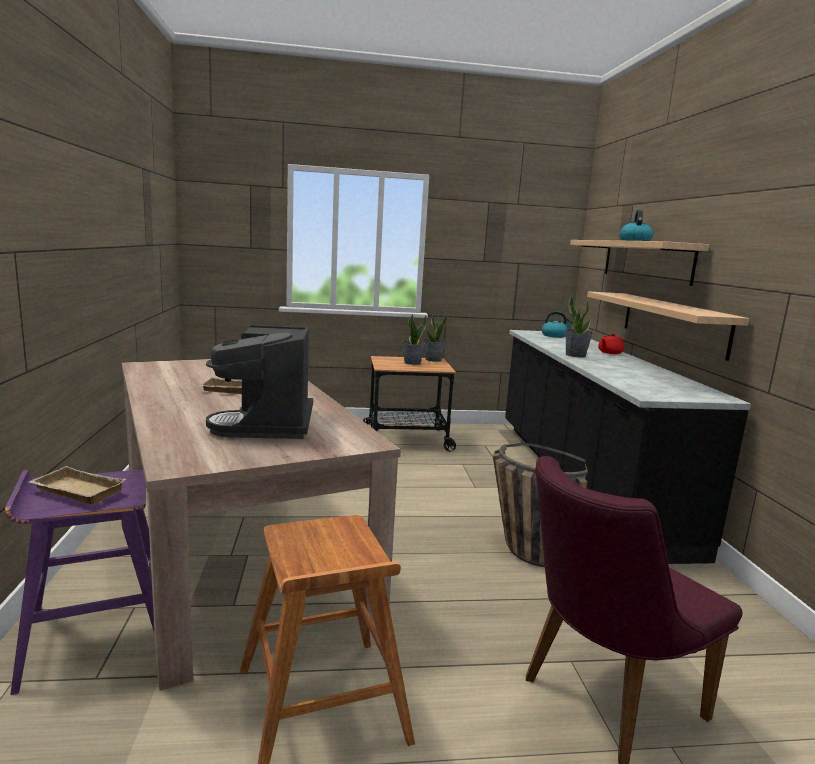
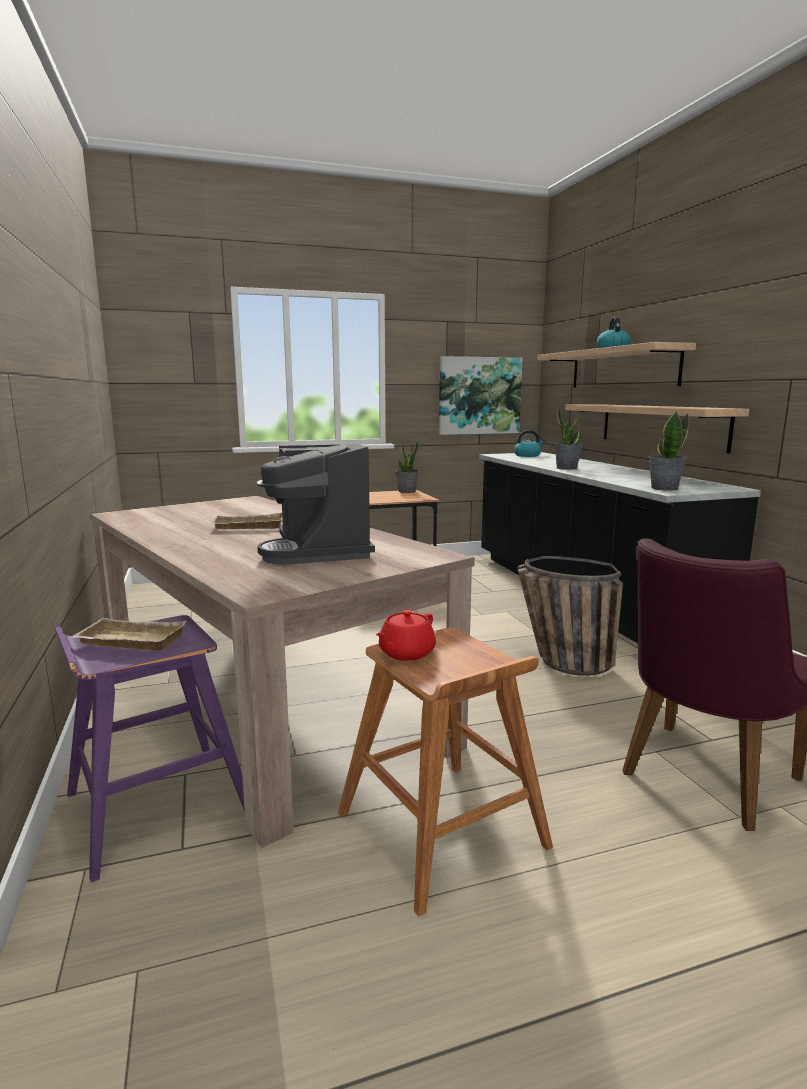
camera: 10 degrees left, 0 degrees up
potted plant [402,314,427,365] -> potted plant moved to [649,410,689,490]
red teapot [598,333,625,354] -> red teapot moved to [376,610,436,661]
none -> picture [439,356,523,435]

